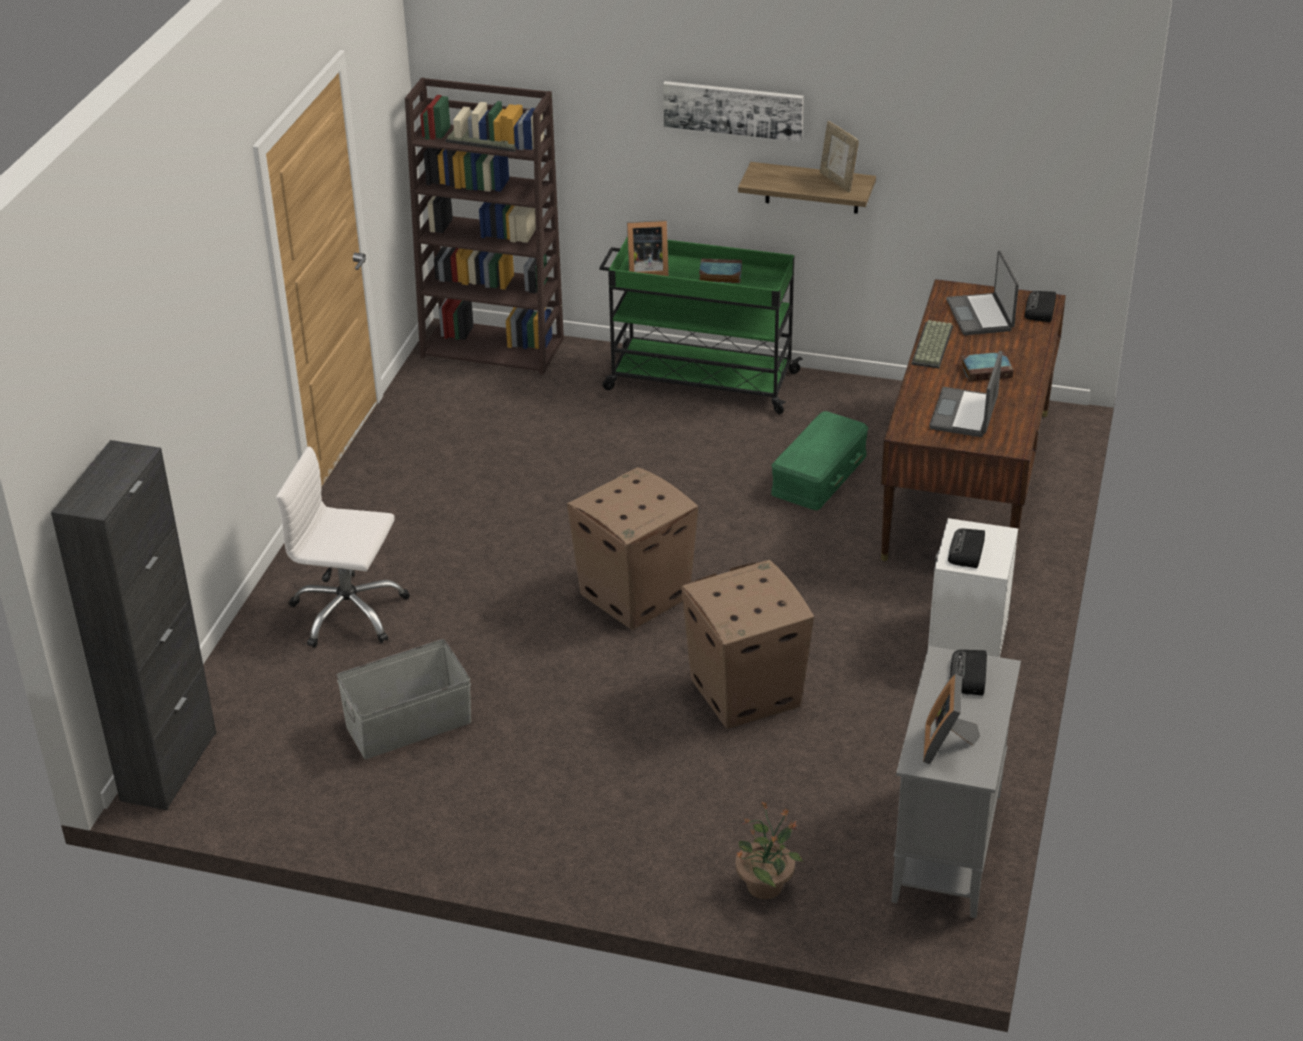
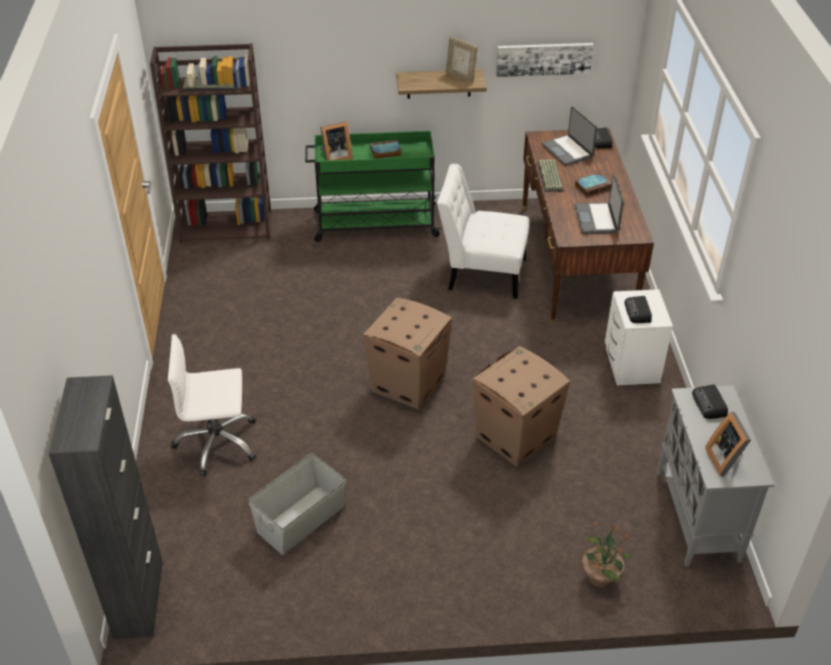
camera: 20 degrees left, 5 degrees up
picture [663,81,804,142] -> picture moved to [496,43,594,77]
green storage box [771,411,868,510] -> white chair [437,164,530,299]

